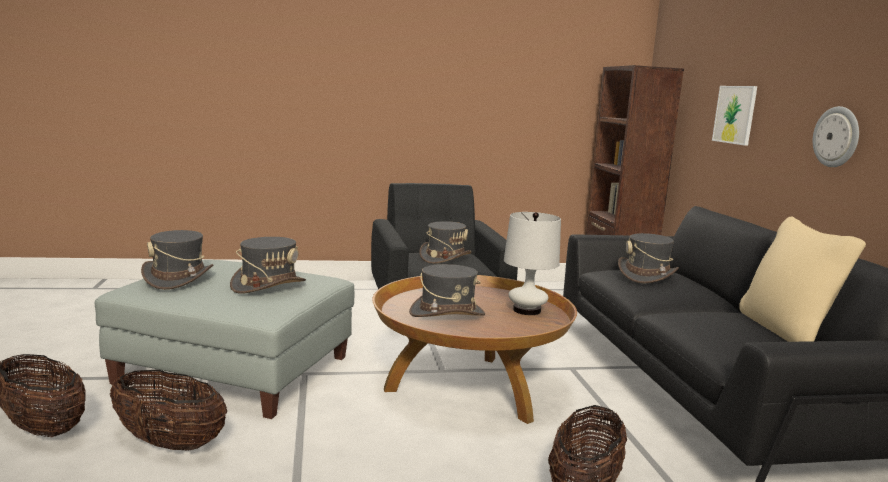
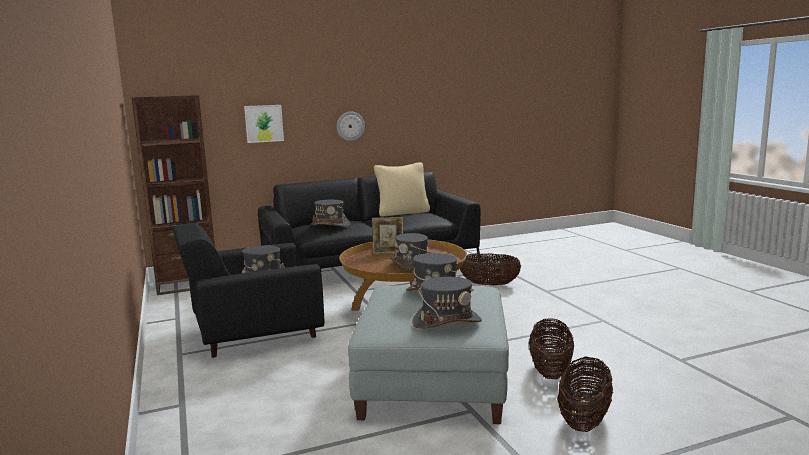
camera: 100 degrees left, 0 degrees up
white table lamp [504,212,561,315] -> picture frame [372,217,403,254]

